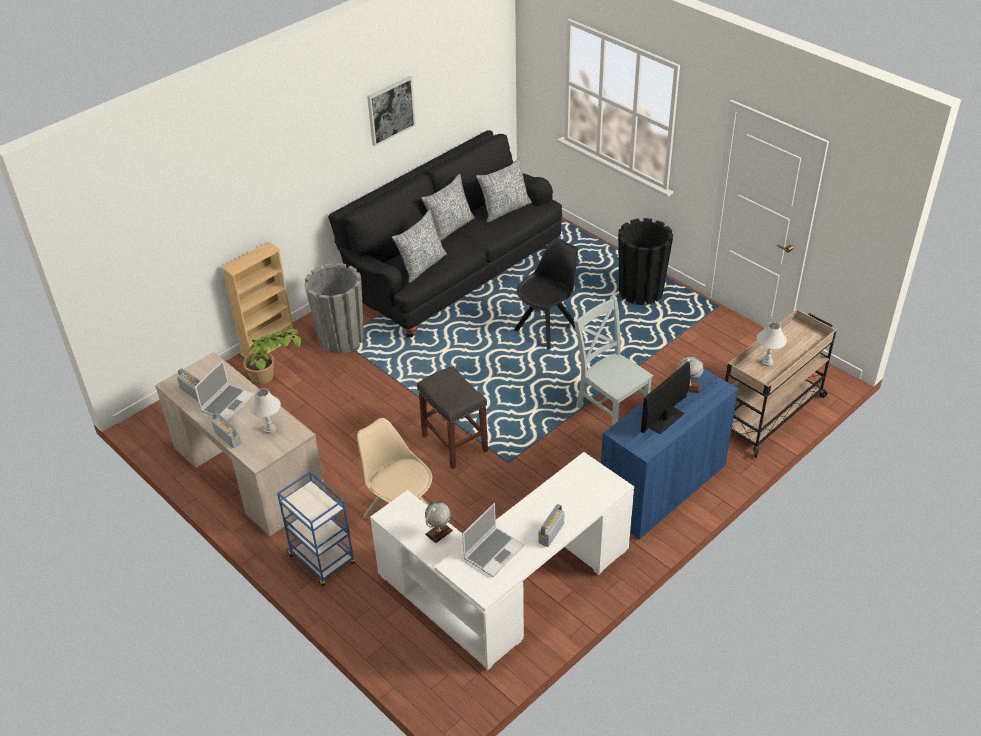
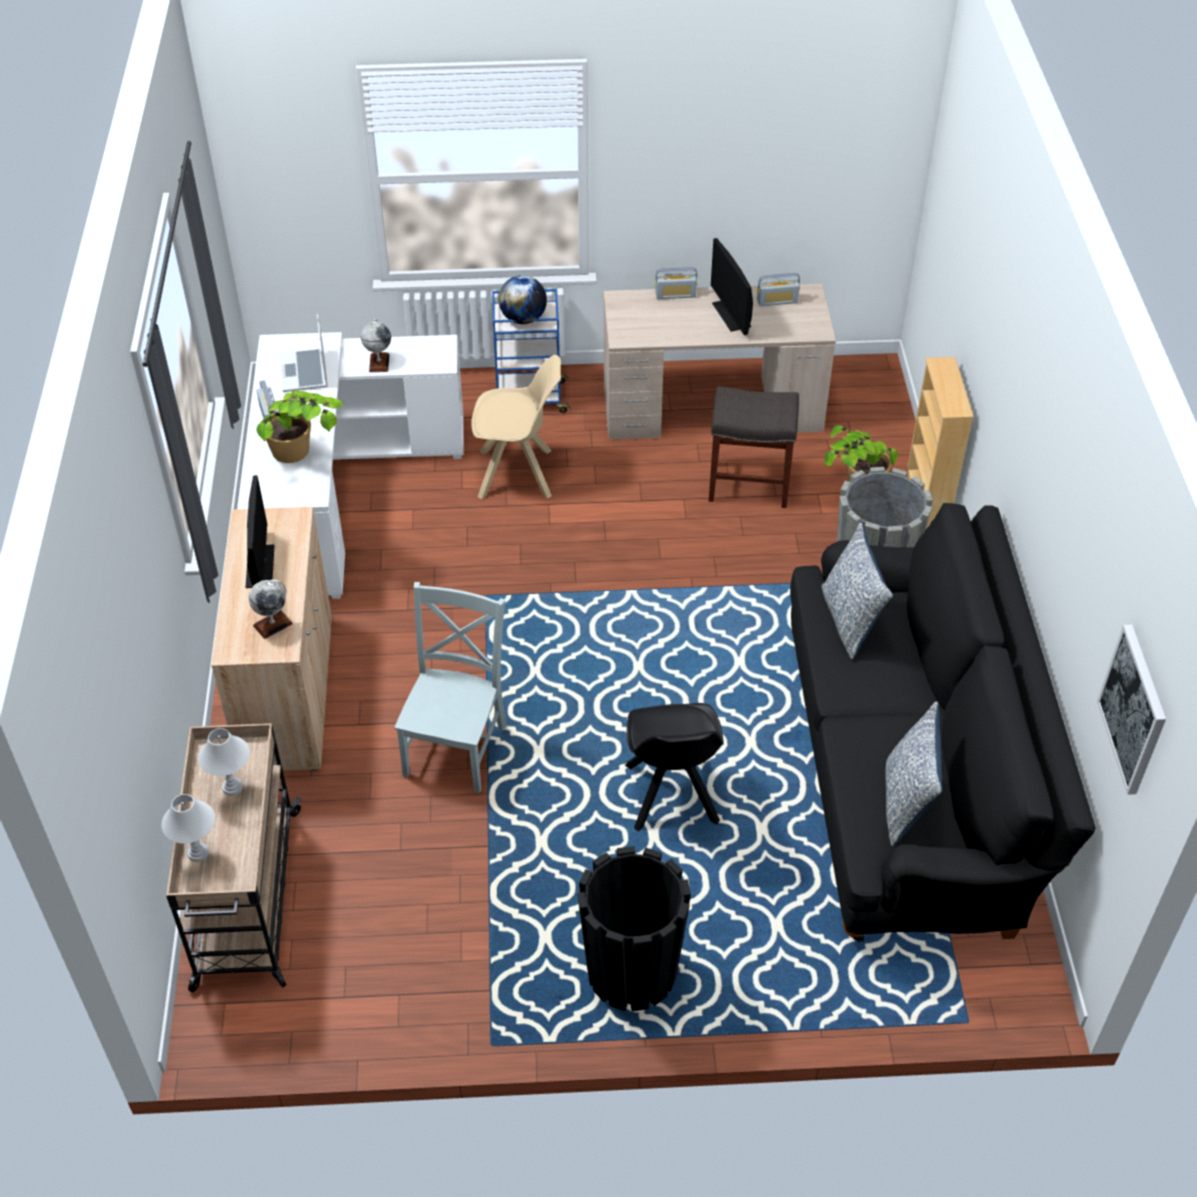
camera: 130 degrees right, 5 degrees up
laptop [195,360,254,421] -> monitor [711,238,753,335]
white table lamp [249,388,281,434] -> white table lamp moved to [162,794,215,862]
picture [367,76,416,146] -> picture moved to [1097,625,1166,795]
grey stool [417,366,488,469] -> grey stool moved to [709,386,799,508]
pillow [421,174,475,241] -> none
grey chair [574,295,653,426] -> grey chair turned 75 degrees counterclockwise [394,582,507,793]
blue cabinet [601,369,738,540] -> beige cabinet [211,506,332,771]
none -> potted plant [256,389,344,463]
none -> globe [499,275,547,324]

